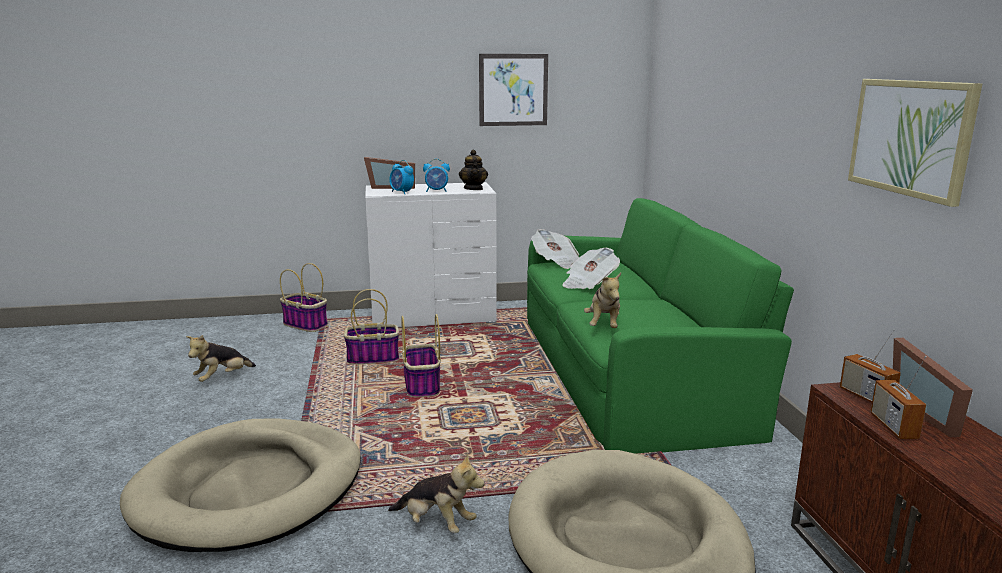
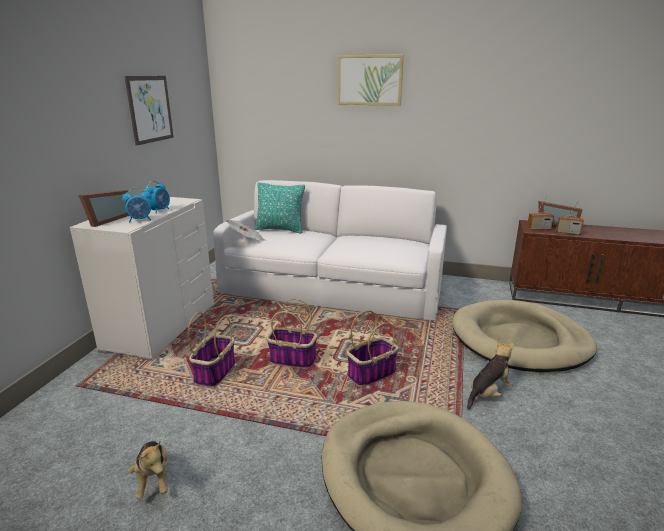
camera: 65 degrees left, 5 degrees up
basket [280,263,328,332] -> basket moved to [347,310,399,386]
teapot [459,150,488,190] -> none
green sofa [527,198,794,454] -> white sofa [213,180,447,320]
newspaper [562,248,620,289] -> none
plush toy [584,273,621,328] -> none
picture [848,79,982,207] -> picture moved to [337,55,404,106]
none -> turquoise pillow [254,182,305,234]

